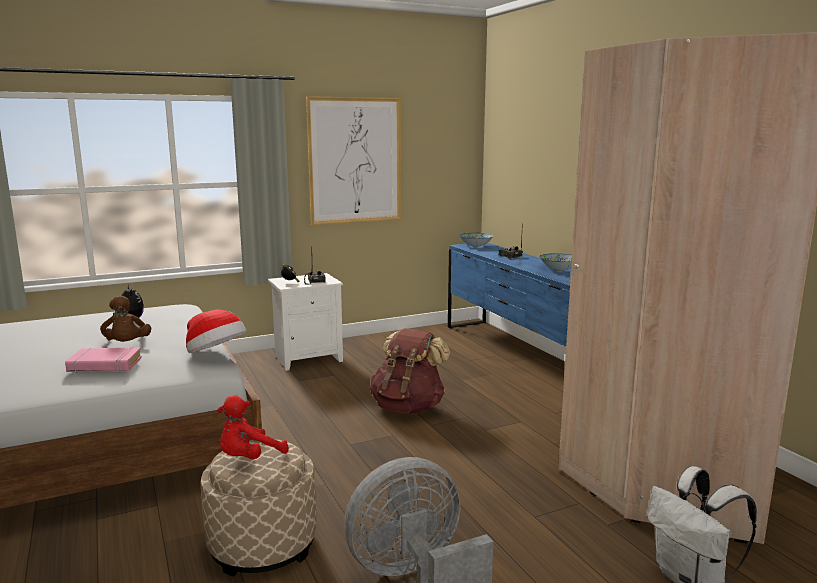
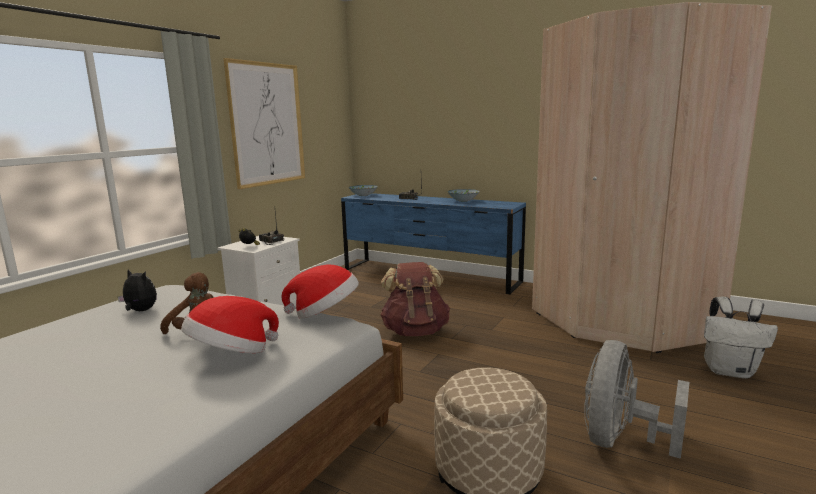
camera: 35 degrees left, 0 degrees up
pink book [65,347,142,373] -> hat [181,296,279,353]
red plush toy [217,395,289,459] -> none

